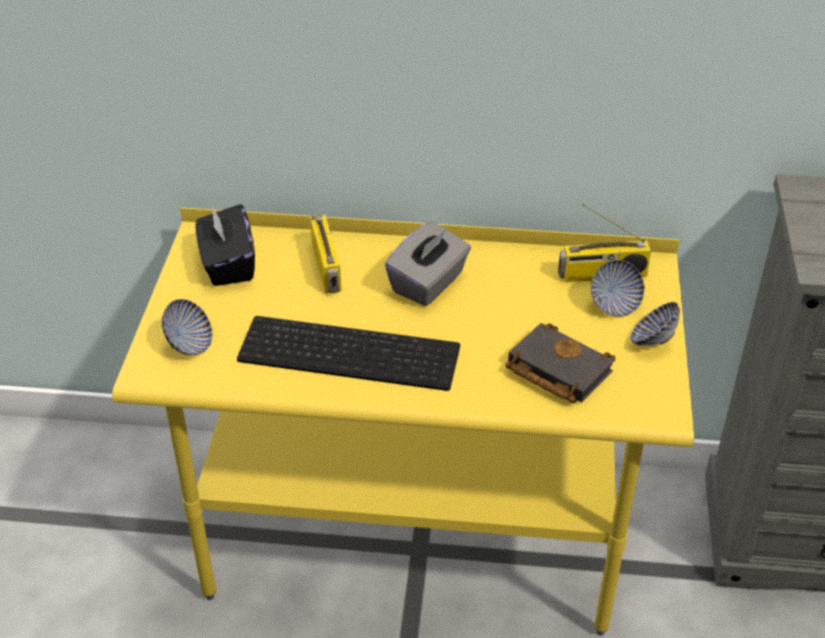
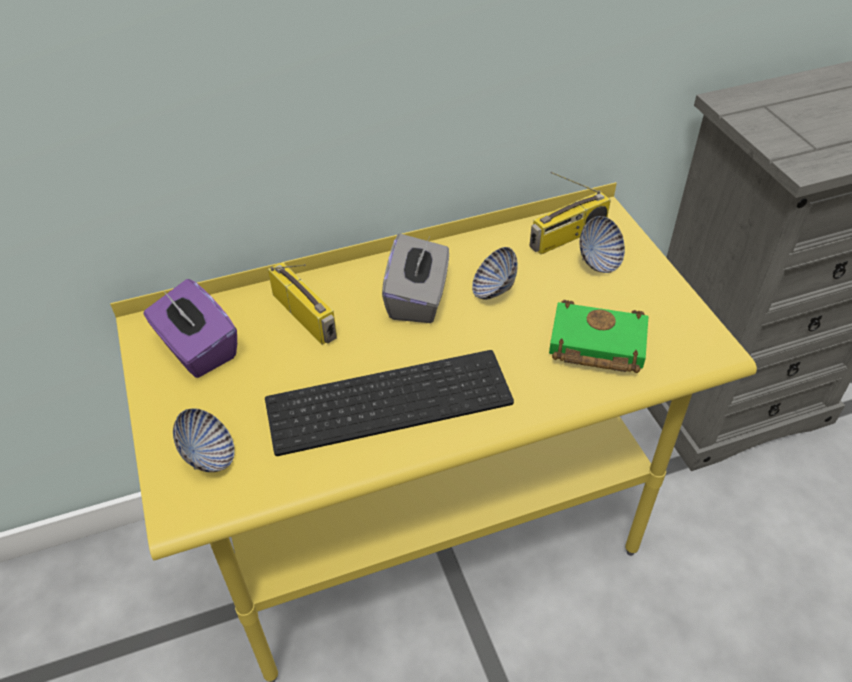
camera: 25 degrees left, 5 degrees up
black tissue box [195,204,255,286] -> purple tissue box [143,279,237,378]
black book [505,323,616,404] -> green book [549,300,648,373]
bowl [630,302,680,346] -> bowl moved to [472,247,517,300]

